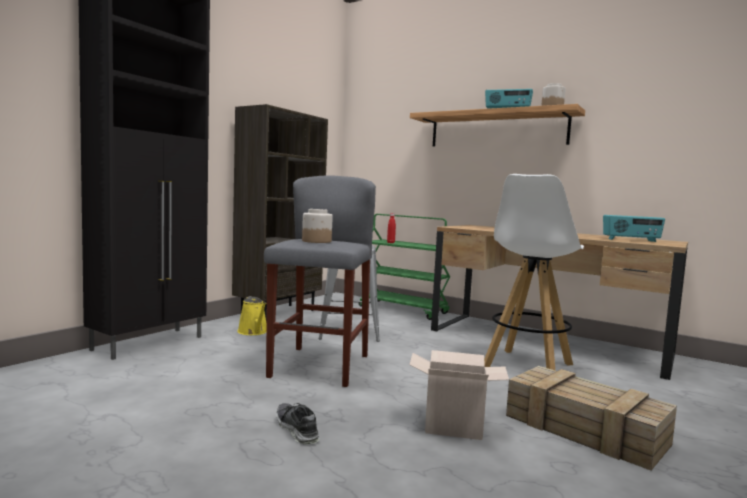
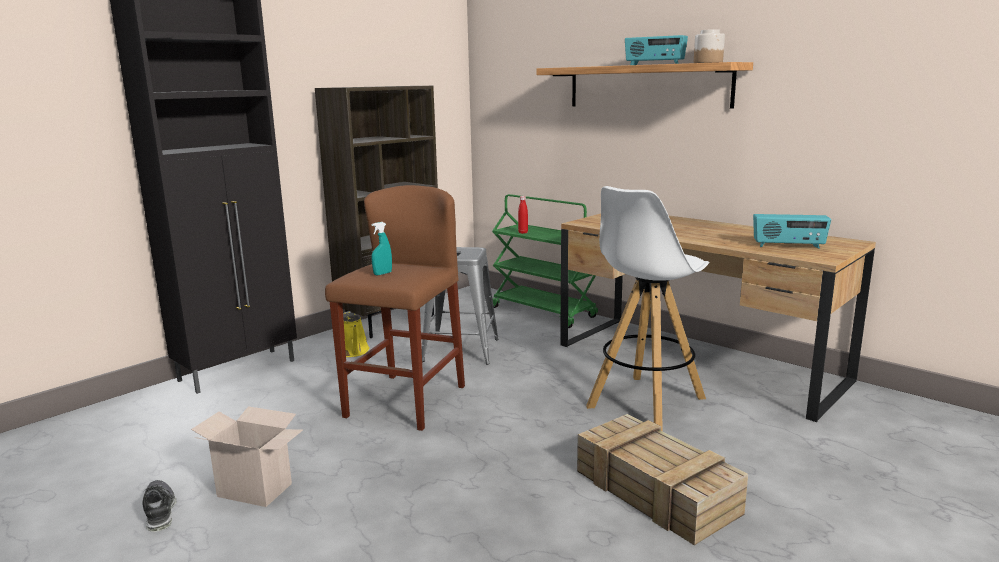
camera: 10 degrees right, 10 degrees up
grey stool [264,175,376,387] -> brown stool [325,185,465,431]
shoe [276,403,320,445] -> shoe moved to [142,480,177,532]
jar [302,209,333,243] -> turquoise spray bottle [371,222,392,275]
cardboard box [409,350,509,440] -> cardboard box moved to [191,406,303,507]

